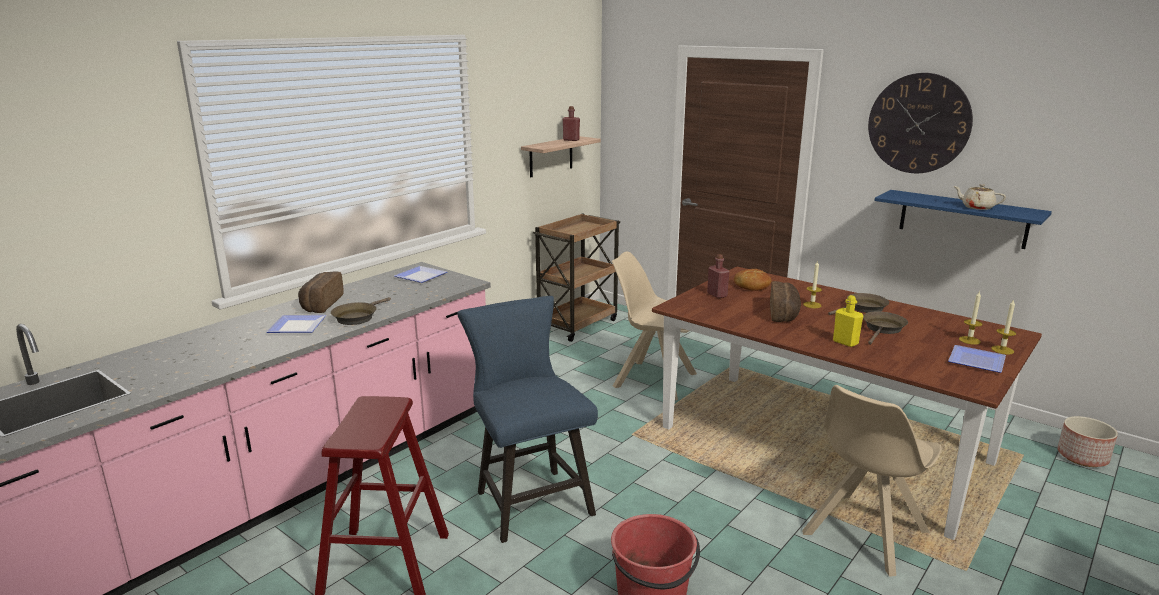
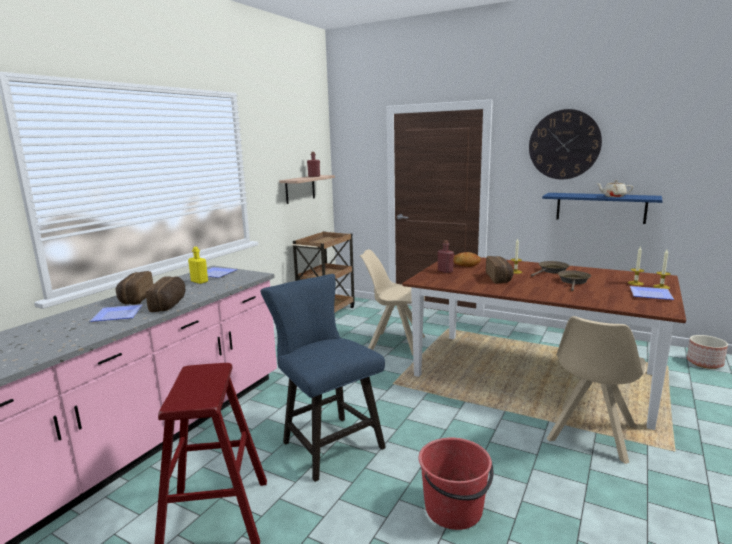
camera: 10 degrees left, 5 degrees down
brown frying pan [331,297,391,325] -> bread [146,276,186,312]
yellow bottle [833,295,864,347] -> yellow bottle moved to [188,247,208,284]

